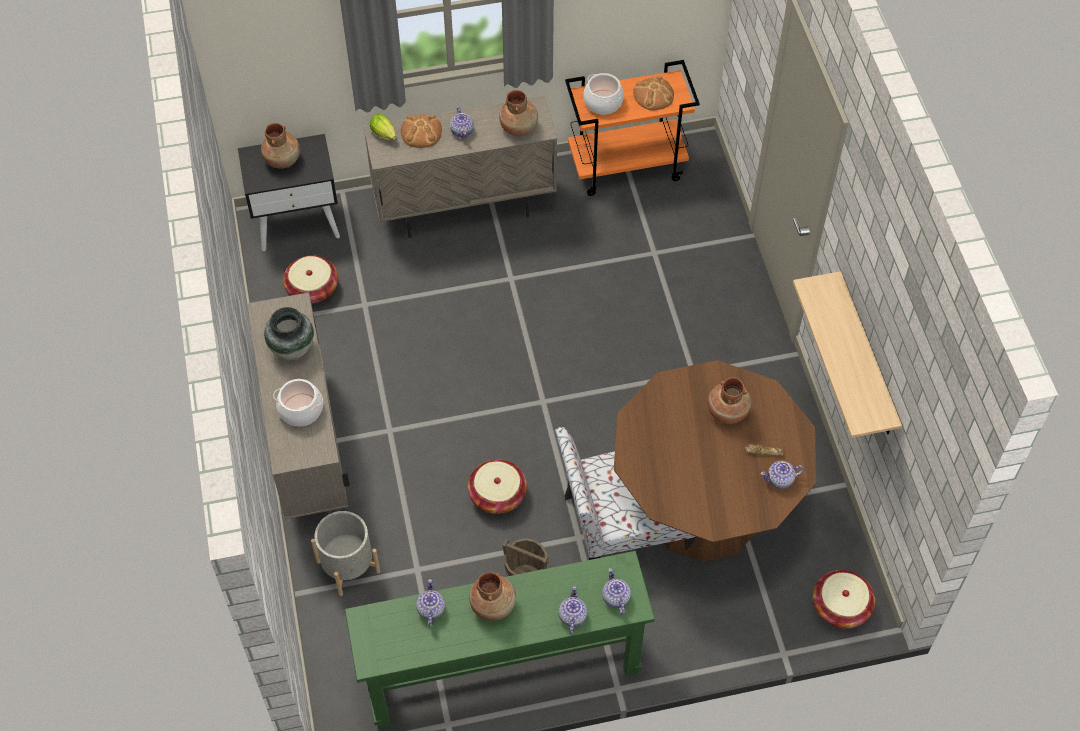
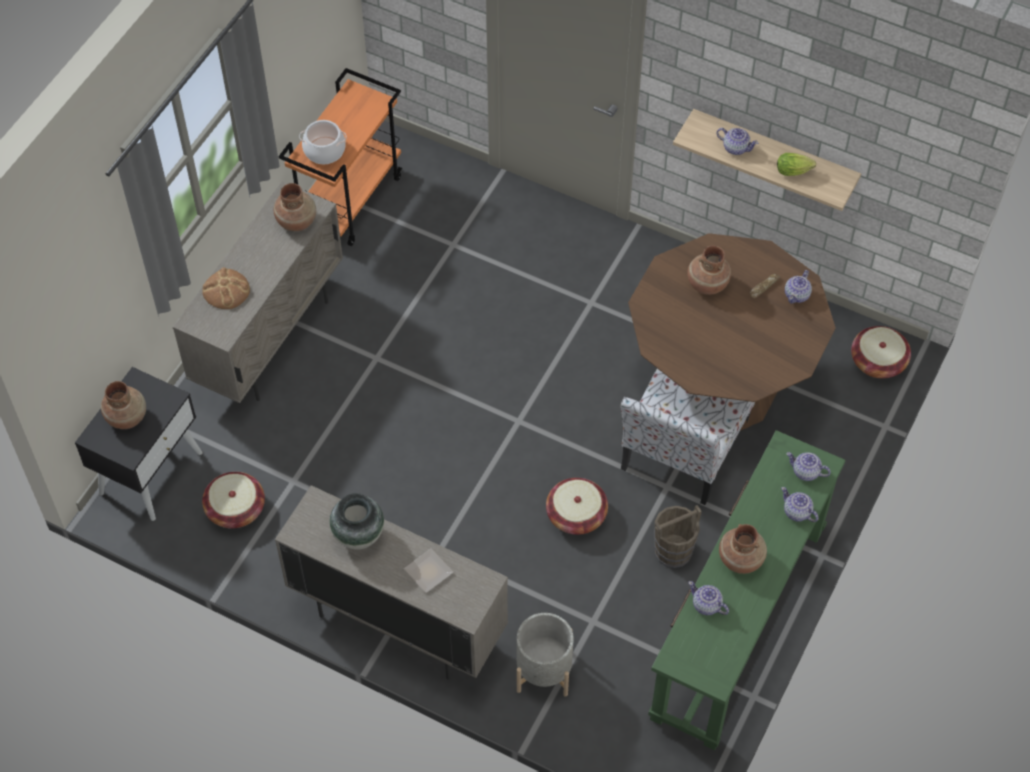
camera: 50 degrees left, 0 degrees up
cooking pot [273,379,323,426] -> plate [404,548,453,593]
lettuce [370,114,396,141] -> lettuce moved to [777,153,816,176]
teapot [450,107,474,139] -> teapot moved to [716,128,758,155]
bread [633,76,674,110] -> none

